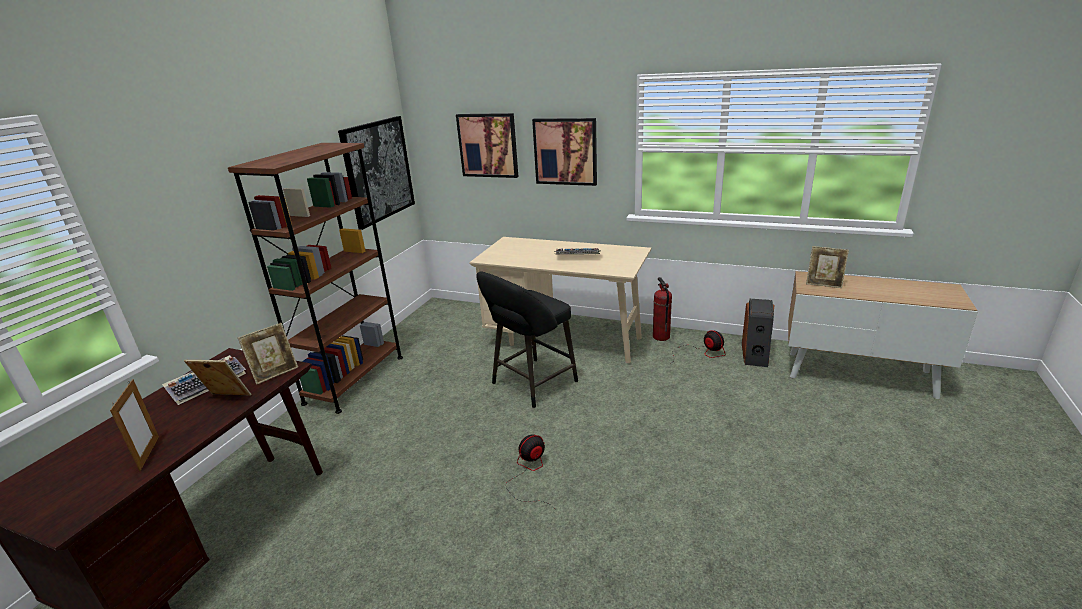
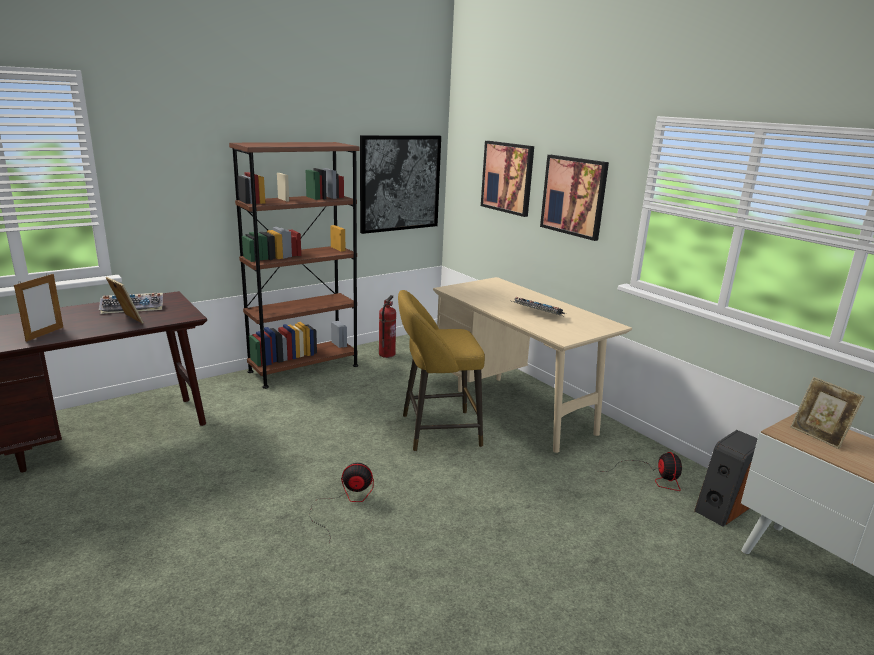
camera: 30 degrees right, 5 degrees down
picture frame [238,323,298,385] -> none
black stool [476,271,578,408] -> yellow stool [398,290,485,452]
fire extinguisher [653,277,672,341] -> fire extinguisher moved to [379,295,396,358]

